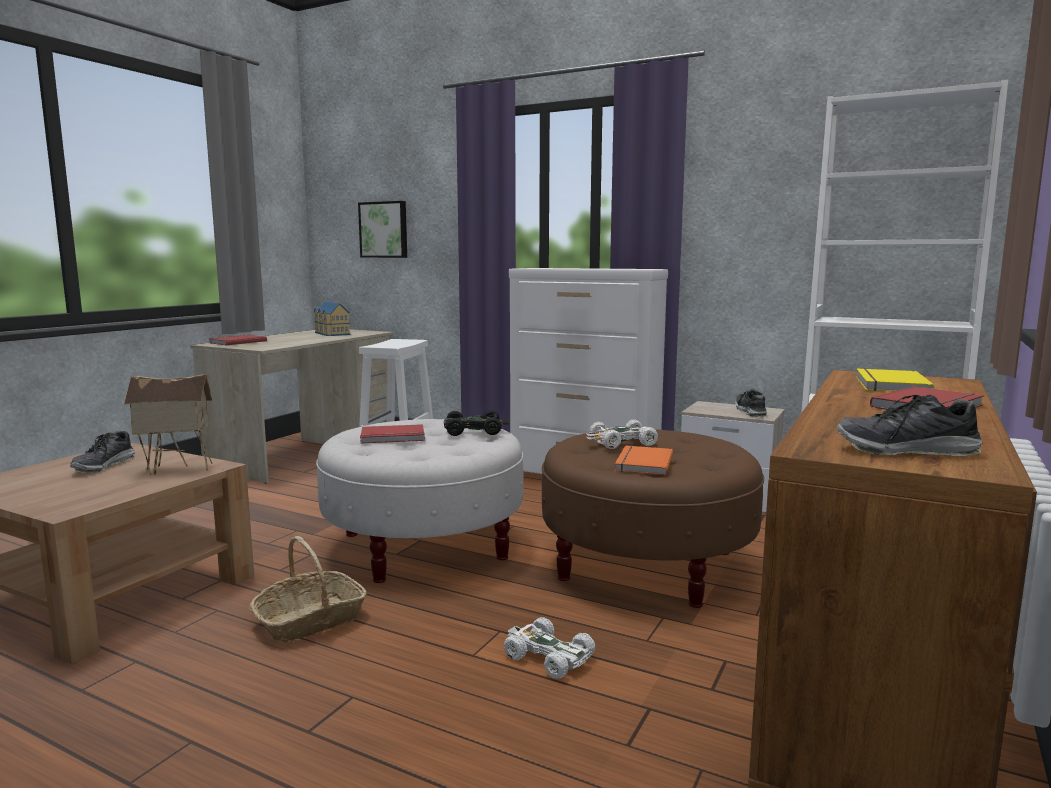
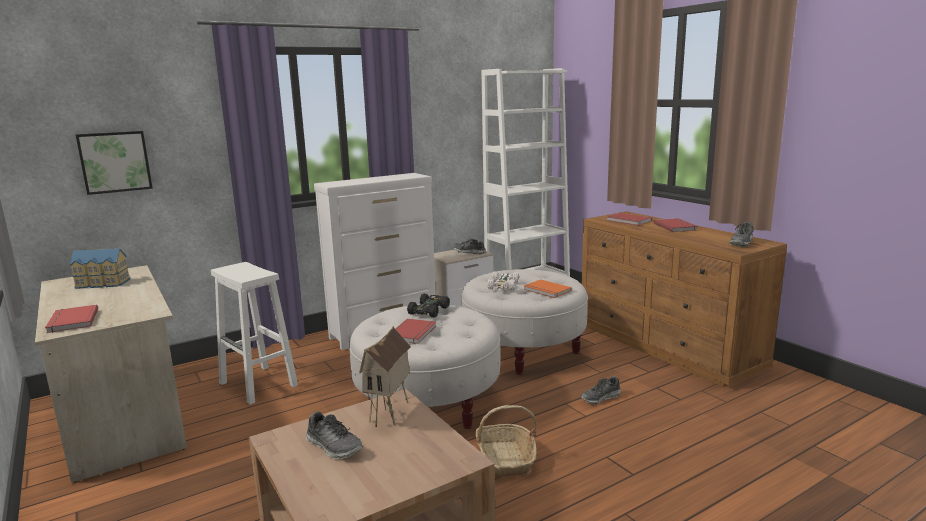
camera: 60 degrees left, 5 degrees up
white toy car [504,617,595,679] -> shoe [581,376,621,405]
brown ottoman [542,429,764,608] -> white ottoman [461,269,588,375]
yellow book [856,368,934,391] -> red book [607,213,652,225]

